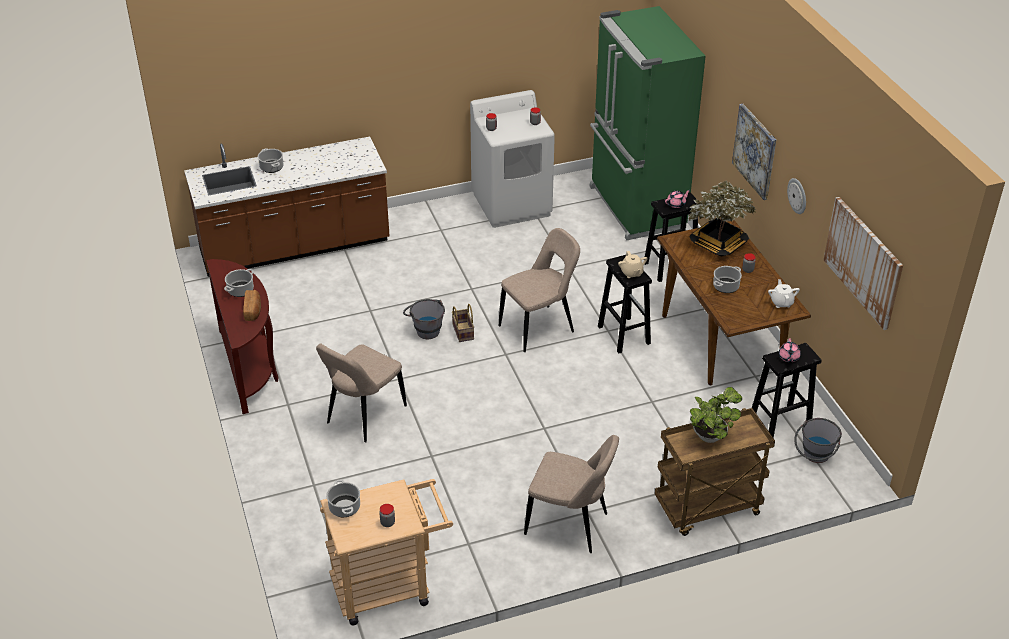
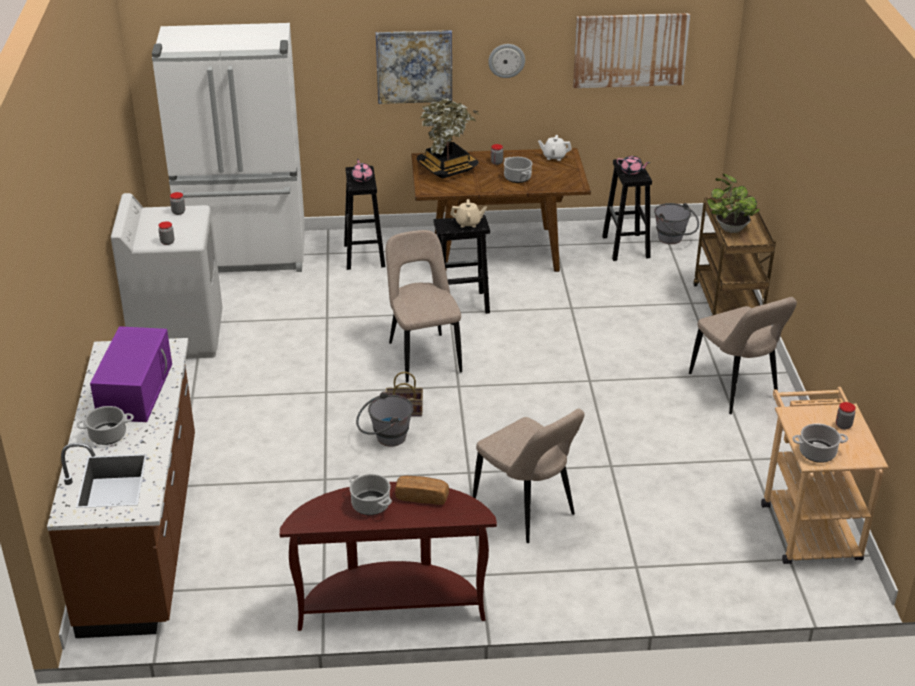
camera: 75 degrees left, 5 degrees down
beige chair [524,435,619,553] -> beige chair turned 120 degrees clockwise [689,297,797,414]
green fridge [589,6,706,240] -> white fridge [152,23,305,272]
none -> purple microwave [90,326,172,422]

